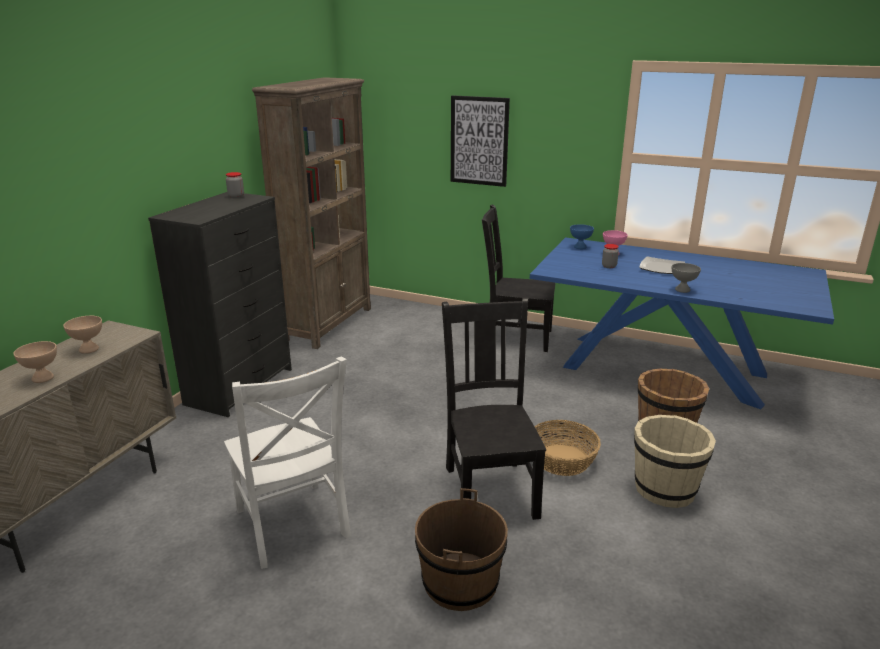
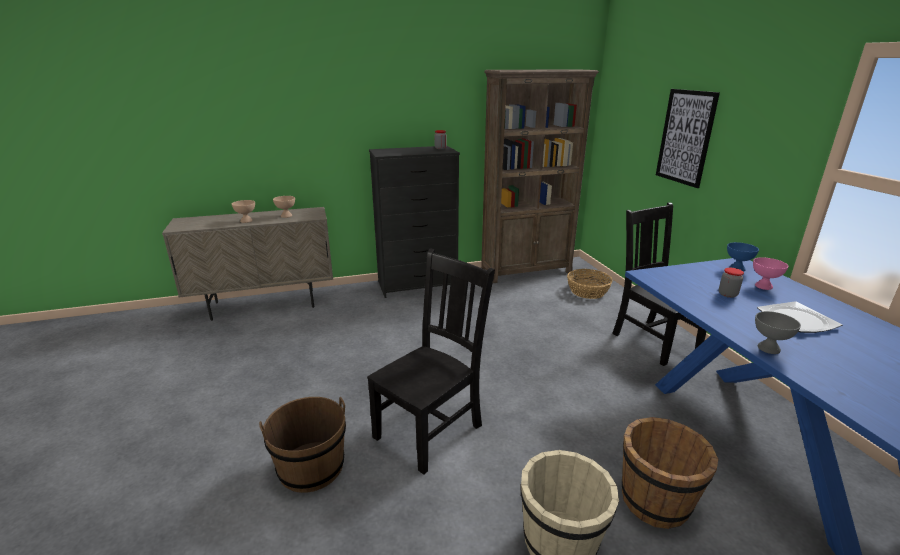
camera: 50 degrees right, 0 degrees up
white chair [224,356,351,569] -> none
basket [534,420,601,476] -> basket moved to [567,269,612,299]

